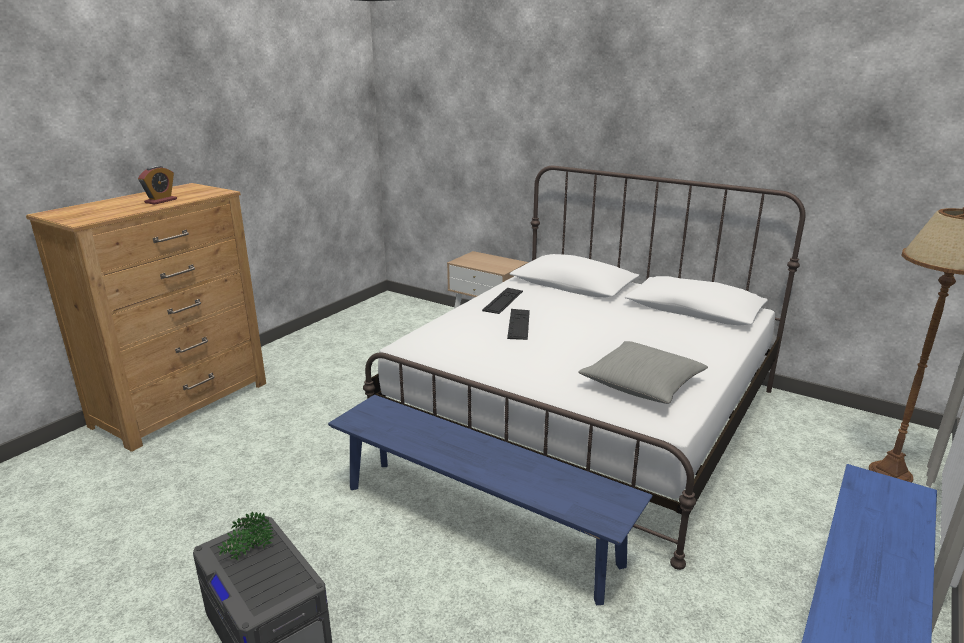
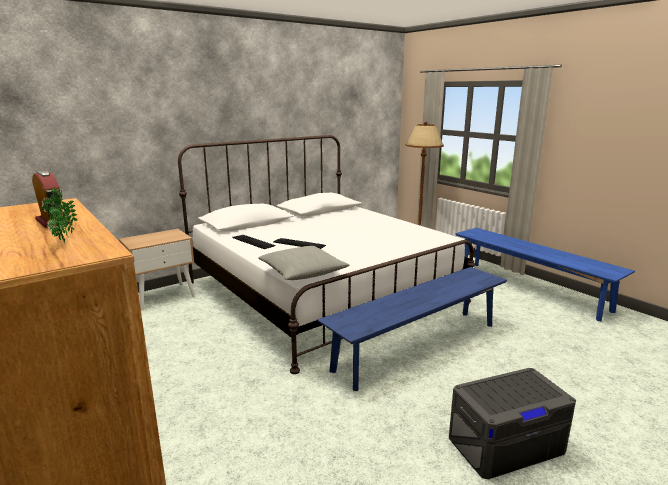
camera: 70 degrees left, 5 degrees down
potted plant [217,512,274,560] -> potted plant moved to [41,188,78,243]
grey pillow [578,341,708,404] -> grey pillow moved to [258,246,349,280]

